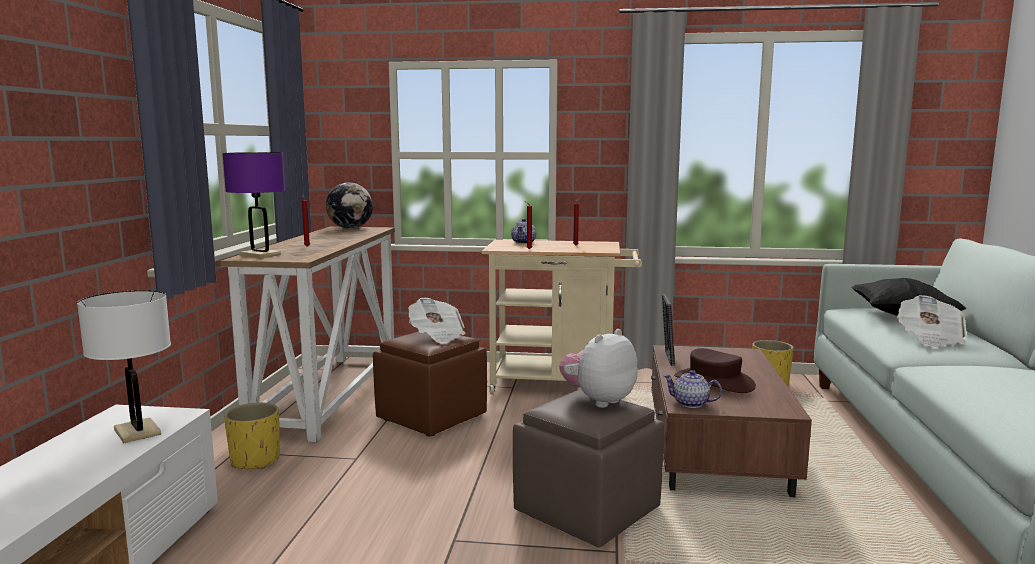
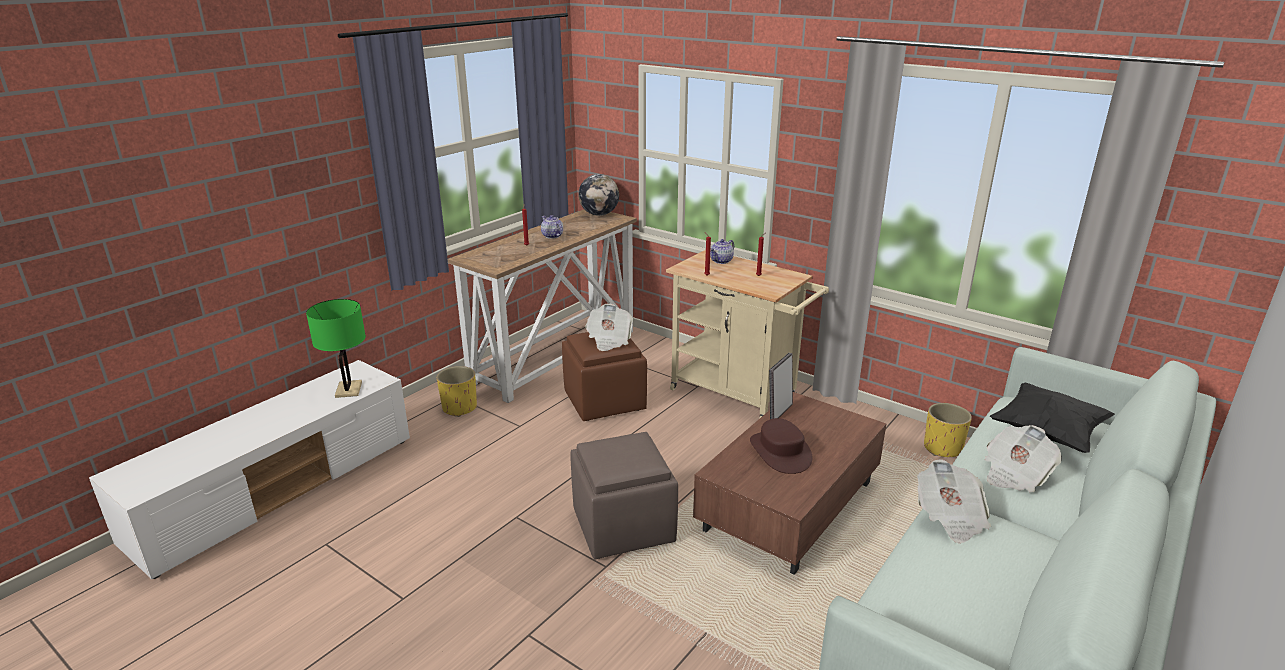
camera: 30 degrees right, 15 degrees up
white table lamp [77,290,171,443] -> green table lamp [306,299,366,398]
purple table lamp [223,152,285,258] -> none
plush toy [559,329,638,408] -> none
teapot [663,370,722,408] -> teapot moved to [541,215,563,239]
none -> newspaper [917,459,991,544]

